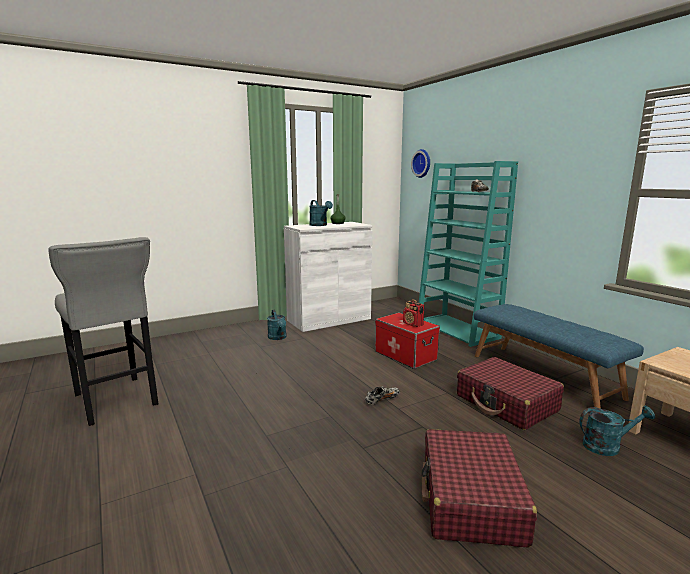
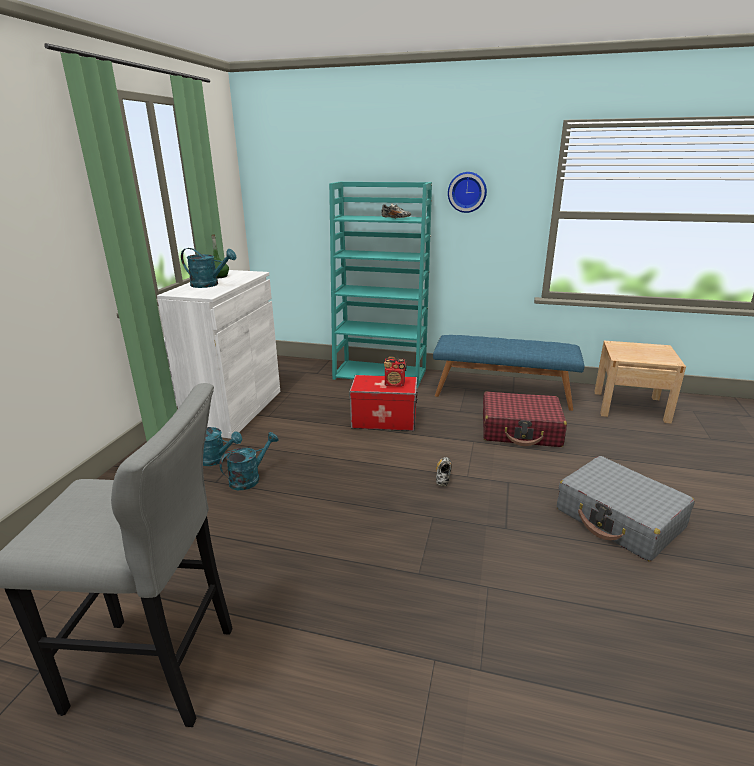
camera: 45 degrees left, 10 degrees up
wall clock [411,149,430,178] -> wall clock moved to [448,172,487,213]
red suitcase [421,429,537,548] -> grey suitcase [557,456,695,561]
turquoise watering can [579,405,655,456] -> turquoise watering can moved to [219,432,279,490]

